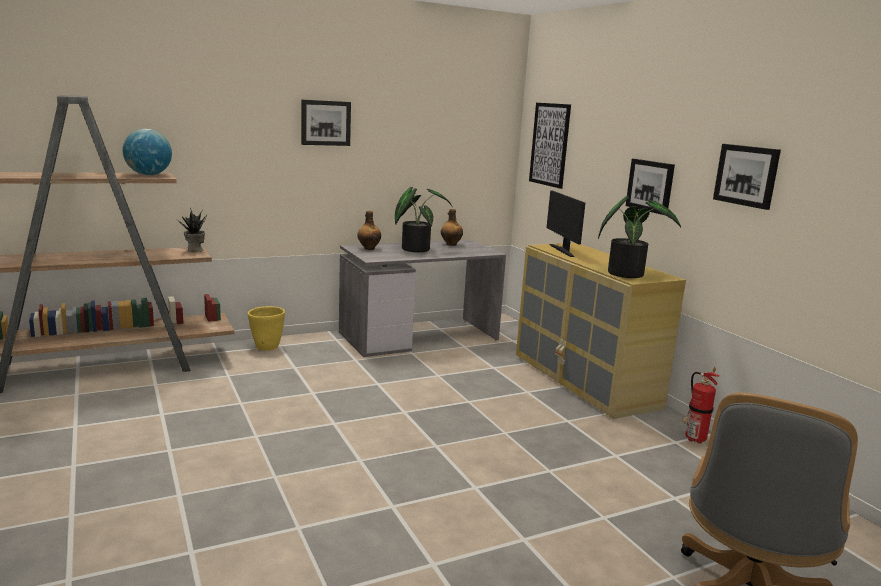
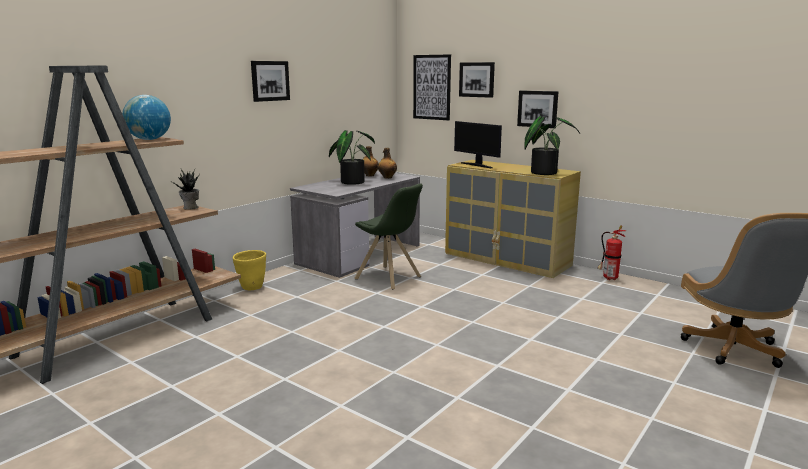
camera: 25 degrees left, 0 degrees up
bottle [357,211,381,250] -> bottle moved to [378,148,397,179]
picture [713,144,781,210] -> picture moved to [459,62,495,98]
none -> green chair [355,183,423,289]

